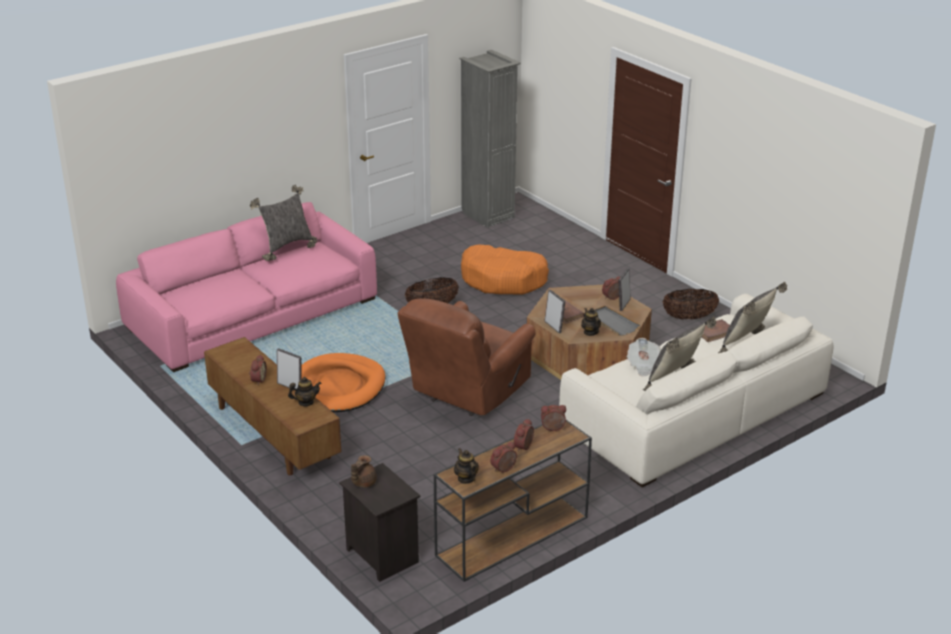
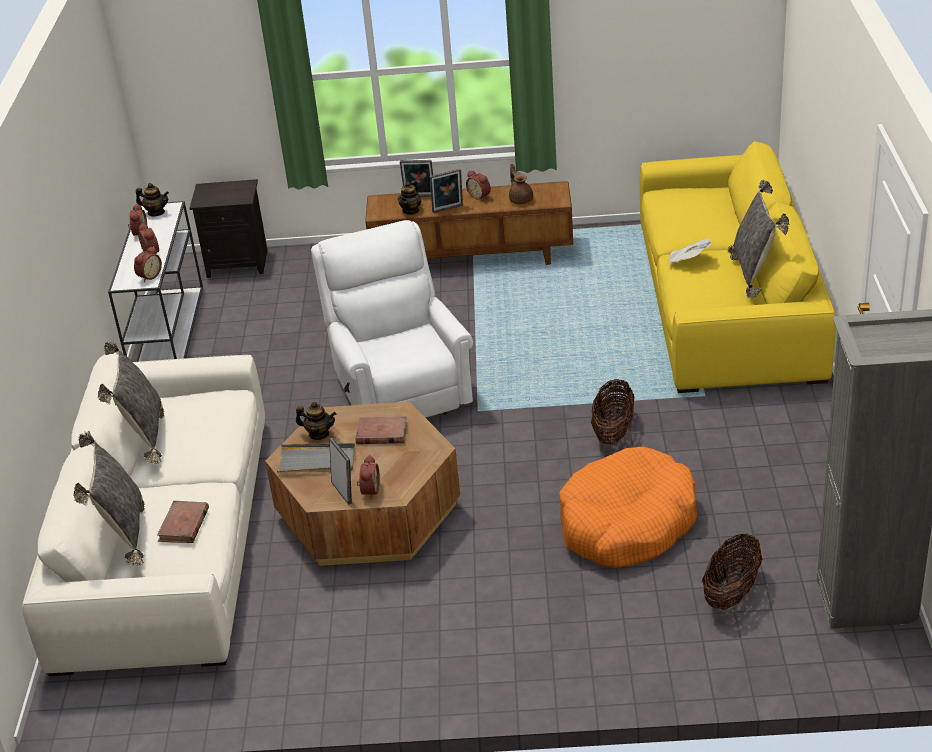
camera: 130 degrees right, 5 degrees up
pink sofa [116,202,377,372] -> yellow sofa [640,141,836,393]
orange dog bed [301,353,386,412] -> none
brown teapot [351,455,377,488] -> brown teapot moved to [509,164,533,205]
brown armchair [397,298,535,416] -> white armchair [311,220,473,418]
brown console table [434,420,592,582] -> white console table [108,201,203,362]
picture frame [545,289,565,333] -> picture frame moved to [400,160,433,197]
newspaper [627,338,661,377] -> newspaper moved to [667,238,712,264]
basket [663,289,719,319] -> basket moved to [702,534,763,610]

